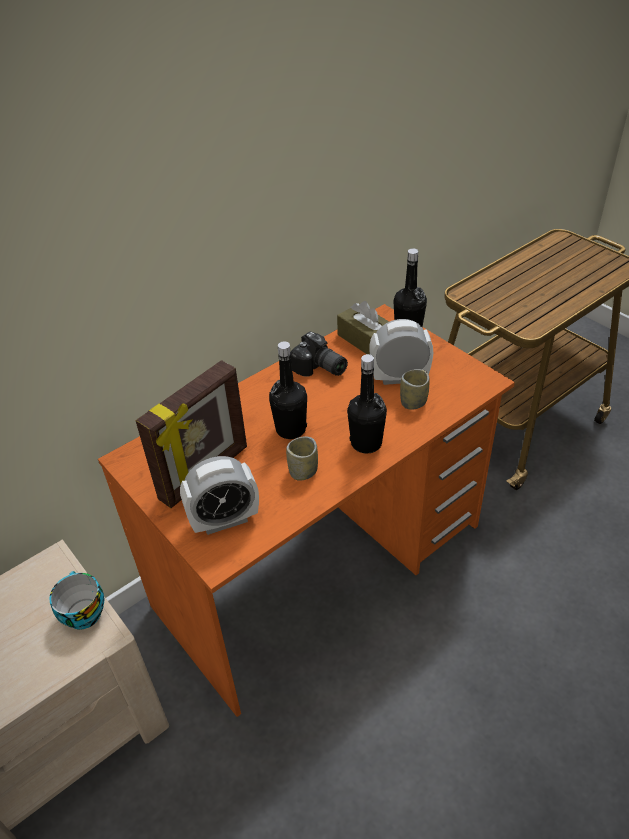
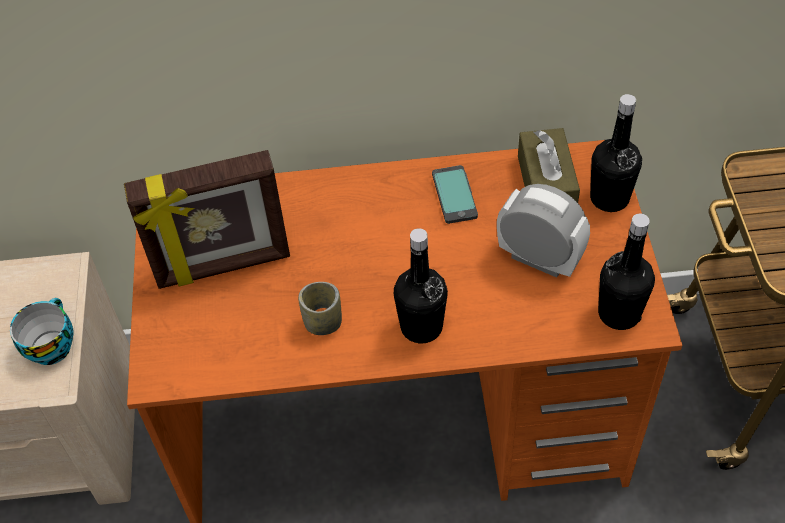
camera: 35 degrees right, 10 degrees up
alarm clock [180,456,259,535] -> none
black bottle [269,341,307,439] -> black bottle moved to [598,214,655,330]
camera [291,331,348,376] -> phone [432,165,478,224]
cup [400,369,429,410] -> none

